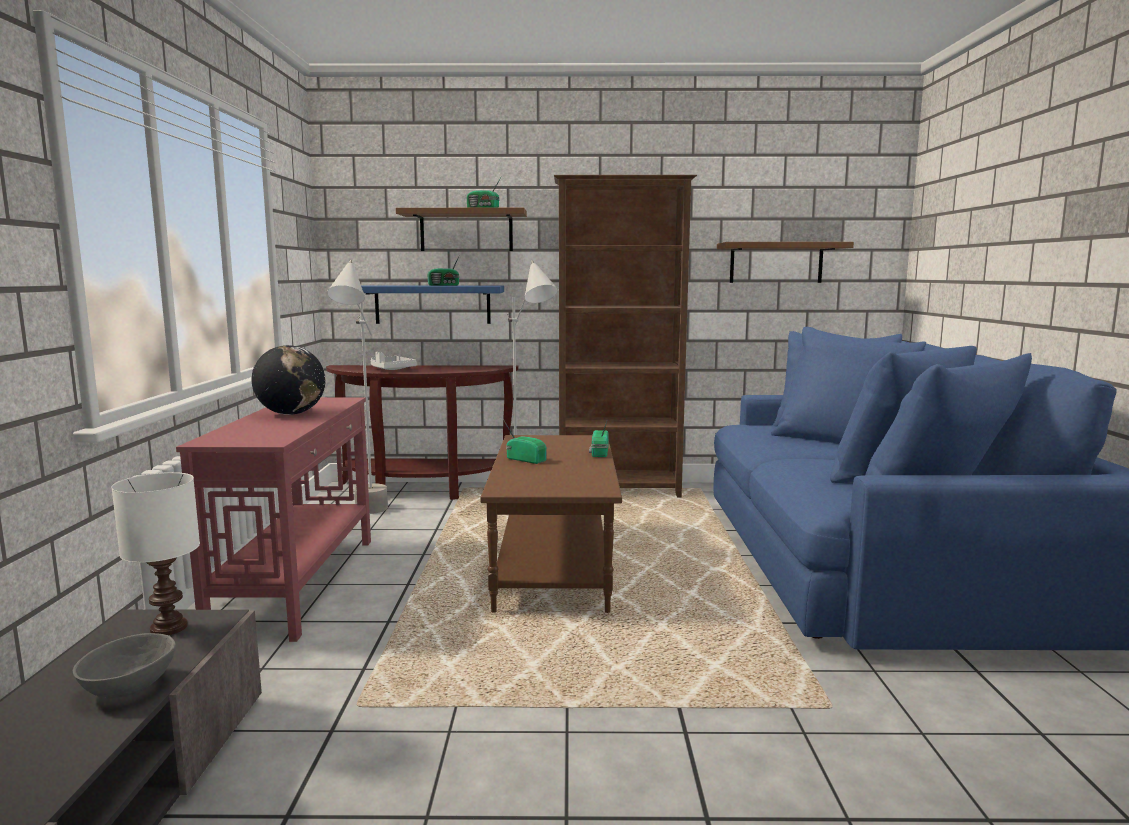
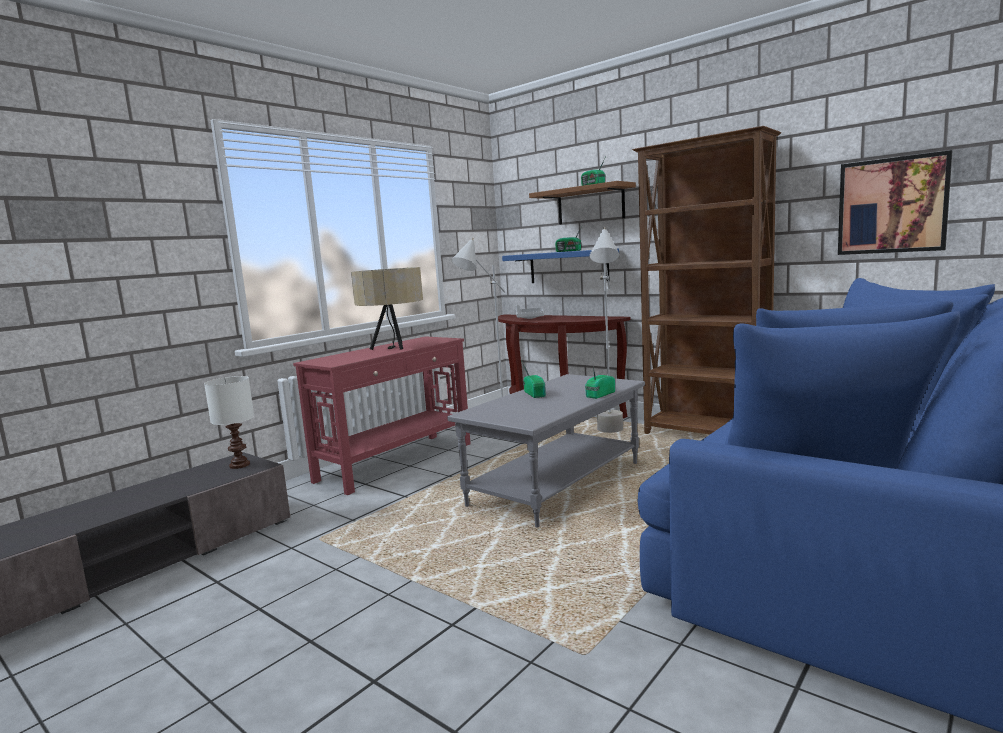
camera: 40 degrees right, 0 degrees up
grey bowl [73,633,176,698] -> none
globe [251,345,326,415] -> beige table lamp [351,267,423,350]
brown coffee table [480,435,622,613] -> grey coffee table [447,374,645,528]
brown shelf [717,242,854,283] -> picture [838,150,952,255]

